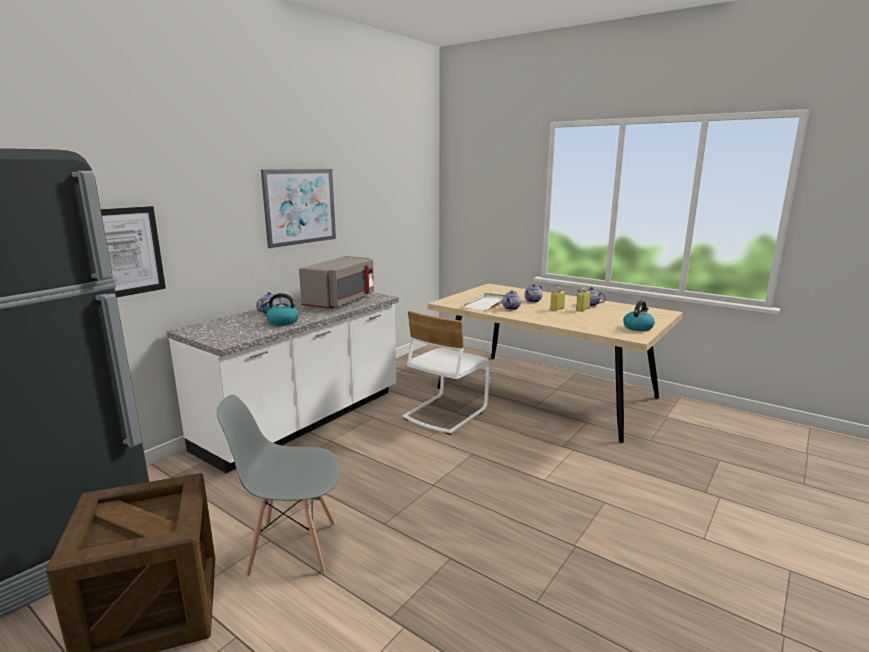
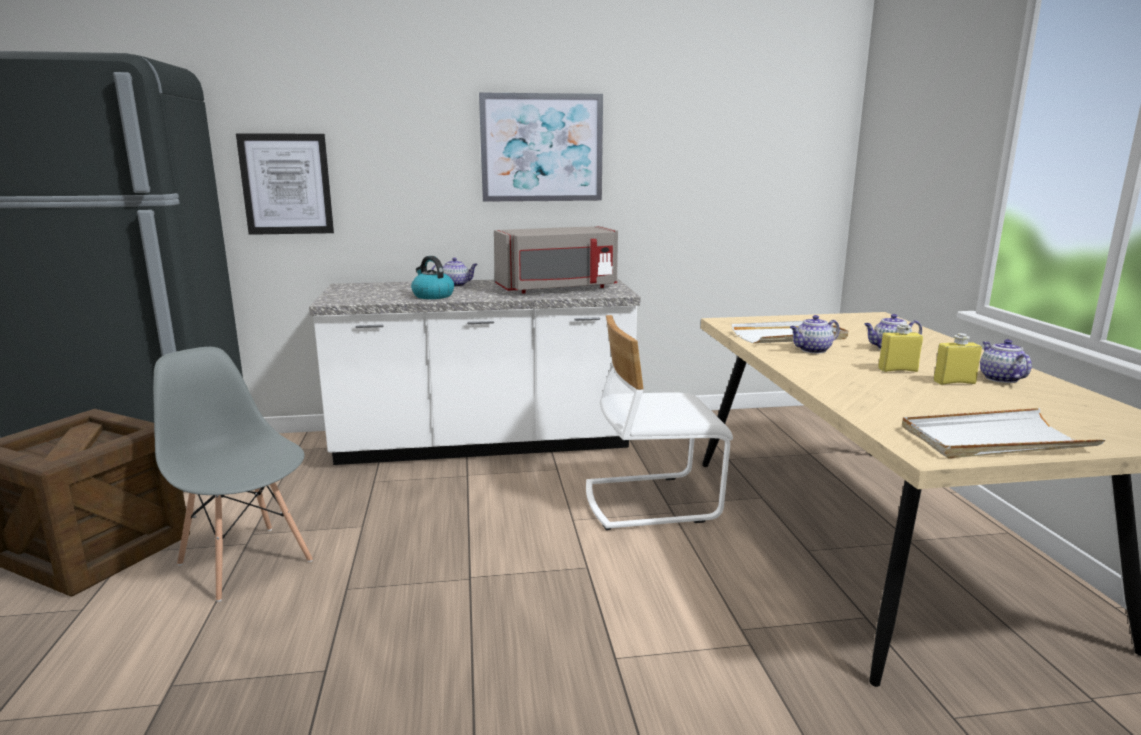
camera: 45 degrees right, 0 degrees up
kettle [623,301,655,331] -> white tray [902,408,1105,458]

